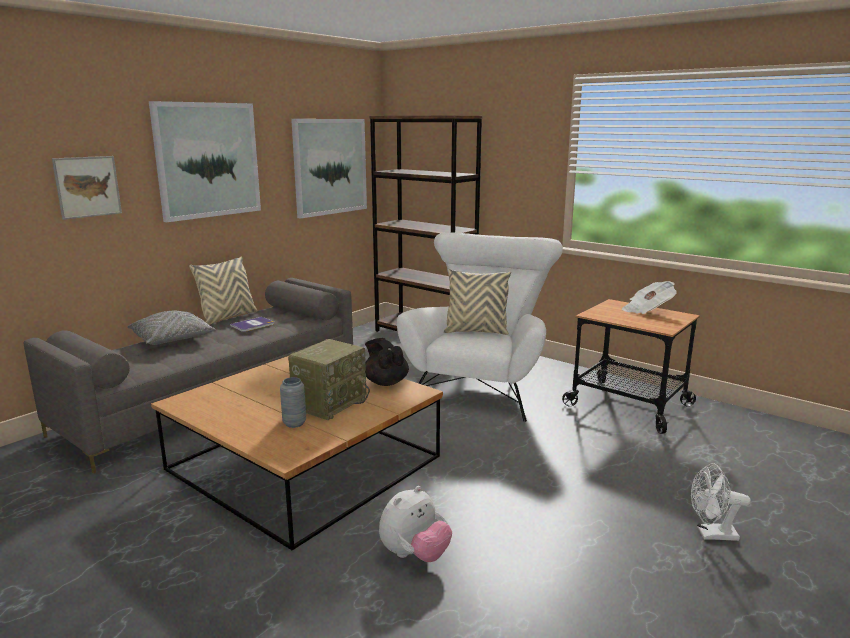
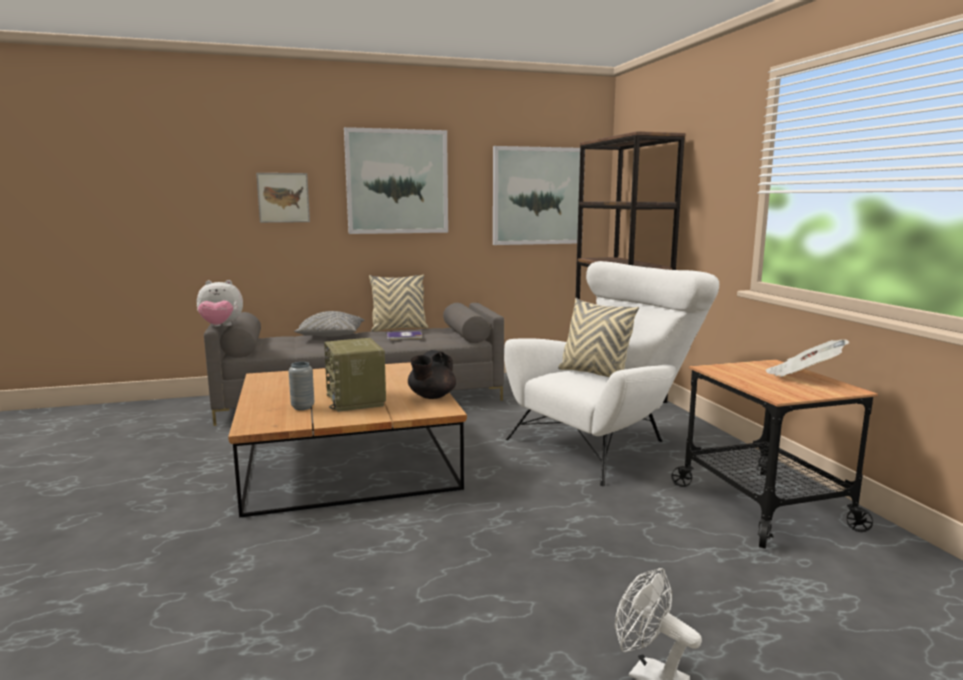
camera: 35 degrees right, 5 degrees down
radio [288,339,370,420] -> radio turned 90 degrees clockwise [324,338,386,412]
black teapot [365,338,409,386] -> black teapot turned 150 degrees counterclockwise [408,350,456,399]
plush toy [379,486,452,562] -> plush toy moved to [197,280,243,327]

